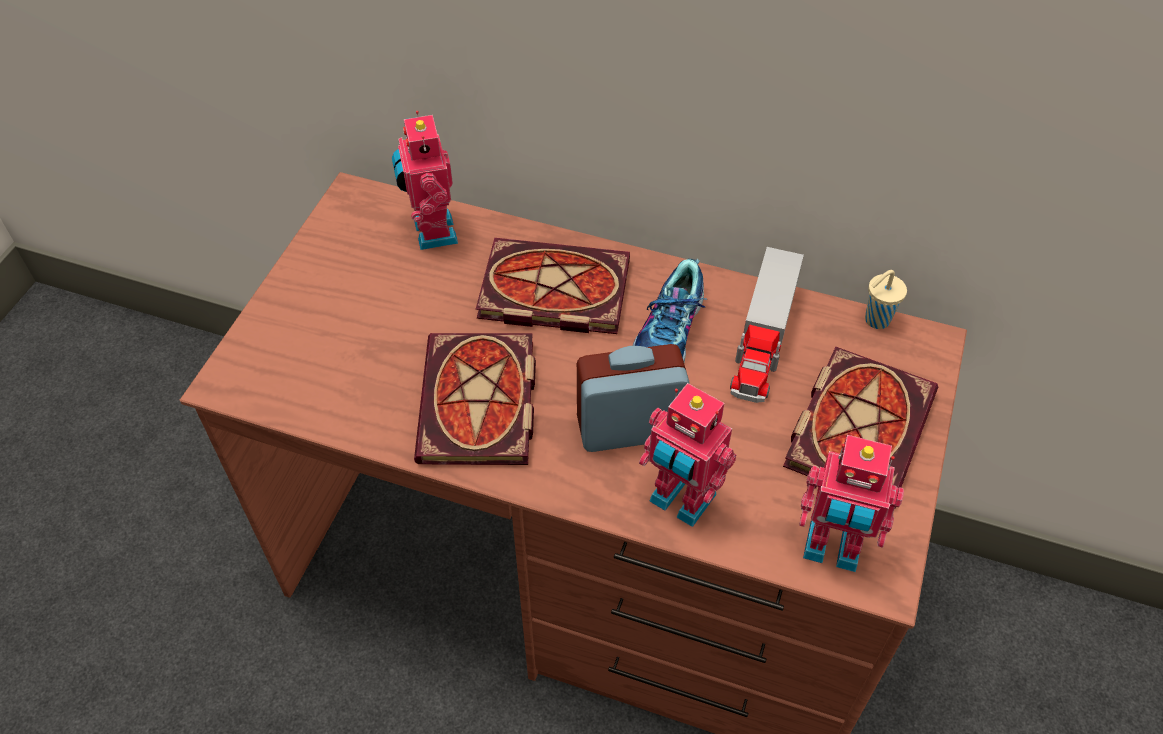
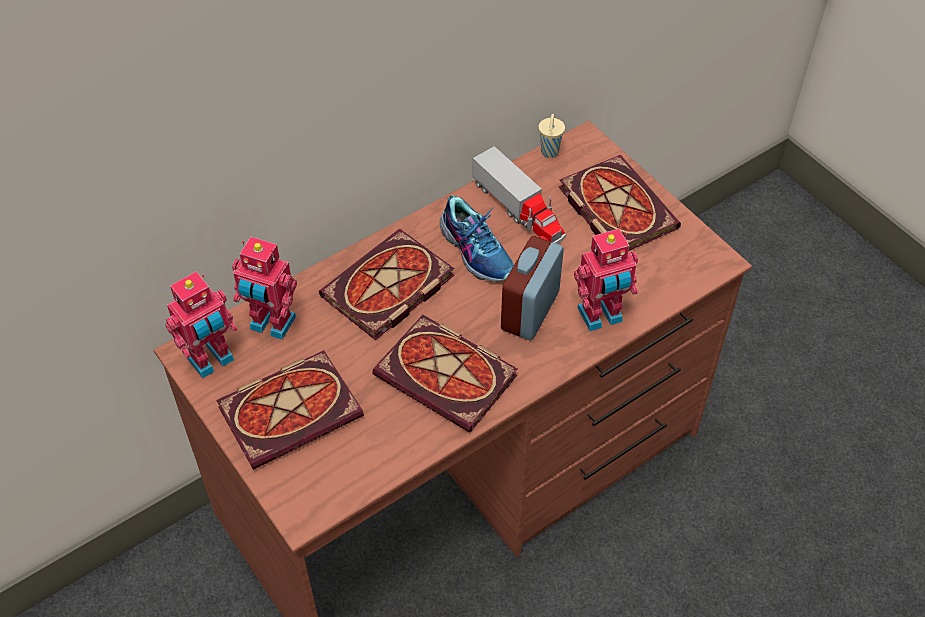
camera: 55 degrees left, 0 degrees up
toy robot [799,435,904,572] -> toy robot moved to [165,271,237,378]
none -> book [216,350,364,470]

